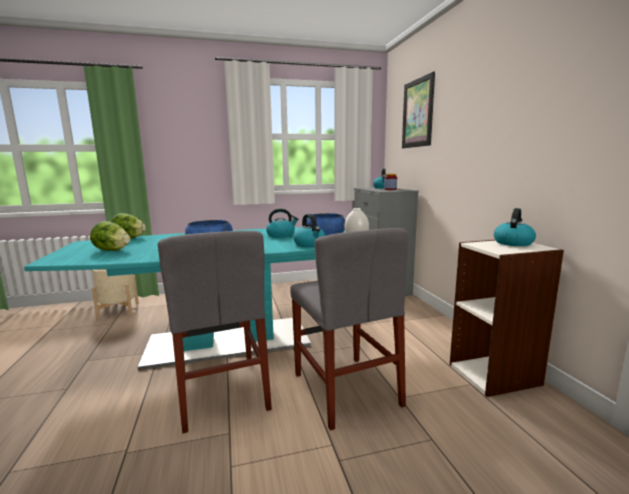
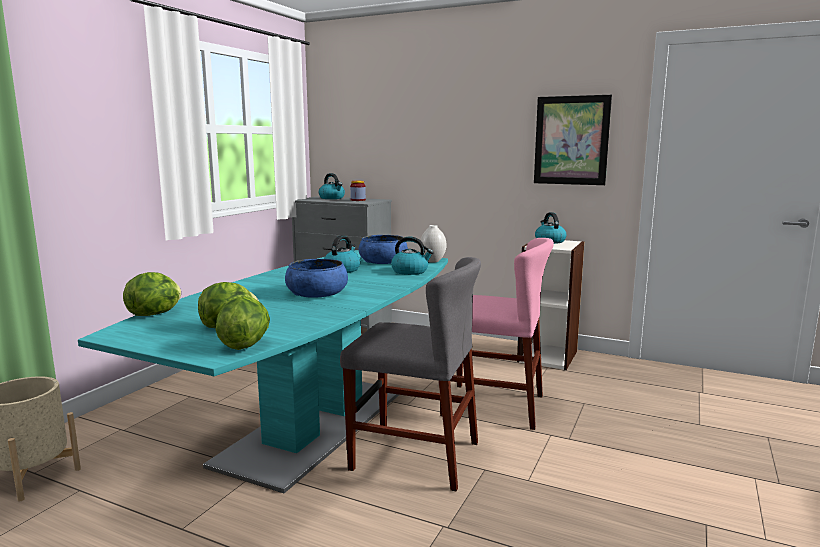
camera: 50 degrees left, 0 degrees up
grey chair [290,228,408,431] -> pink chair [440,238,554,430]
picture [402,71,435,148] -> picture moved to [534,95,612,185]
none -> lettuce [216,296,270,350]

